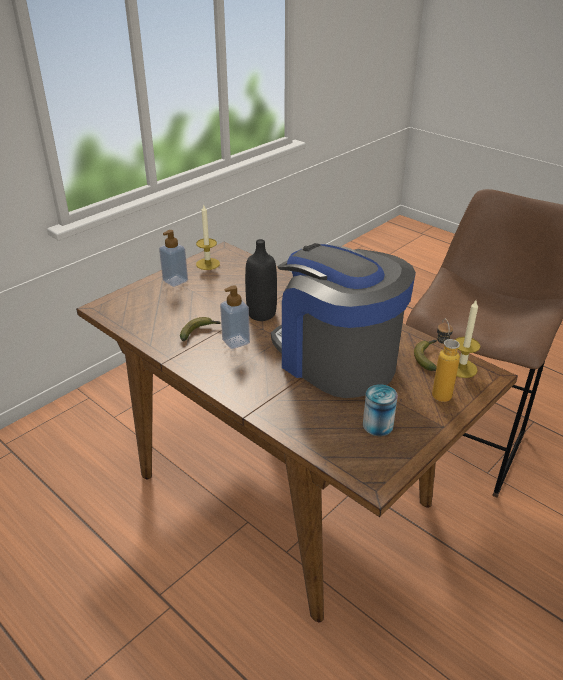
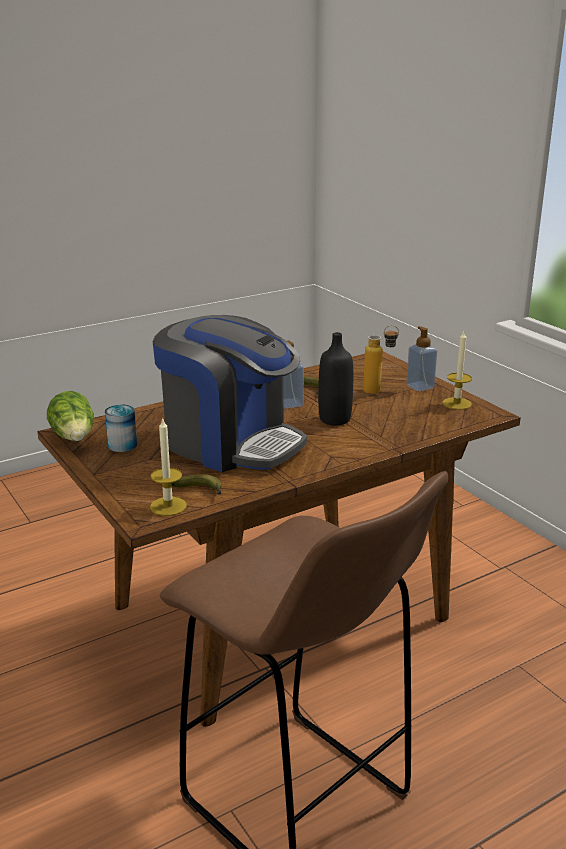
camera: 105 degrees right, 10 degrees down
coffee machine [271,243,416,398] -> coffee machine turned 60 degrees clockwise [153,315,307,472]
bottle [432,319,460,402] -> bottle moved to [363,325,399,394]
none -> lettuce [47,391,94,441]

